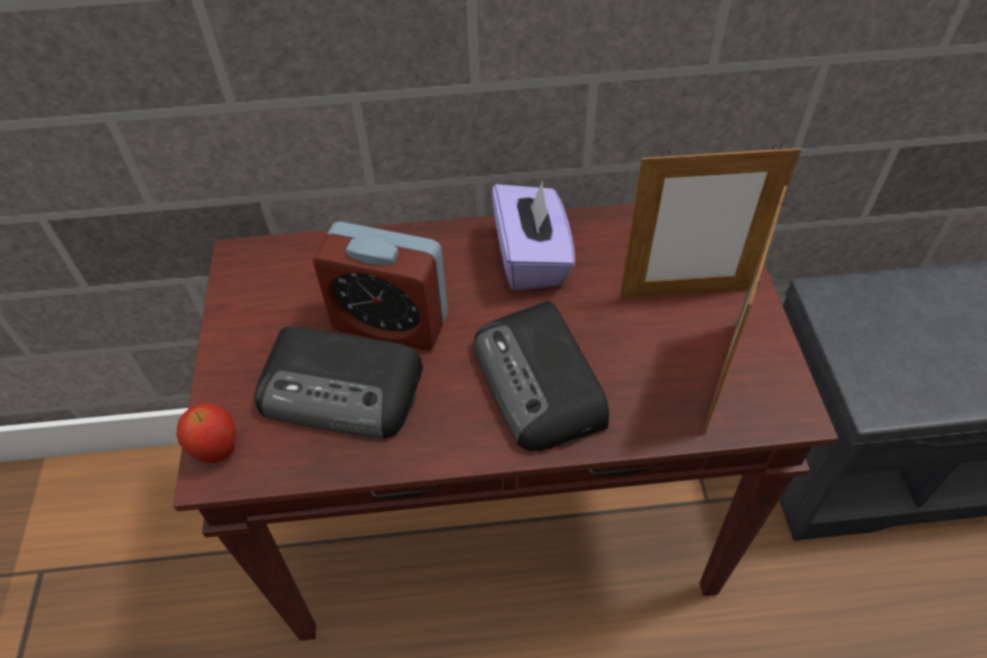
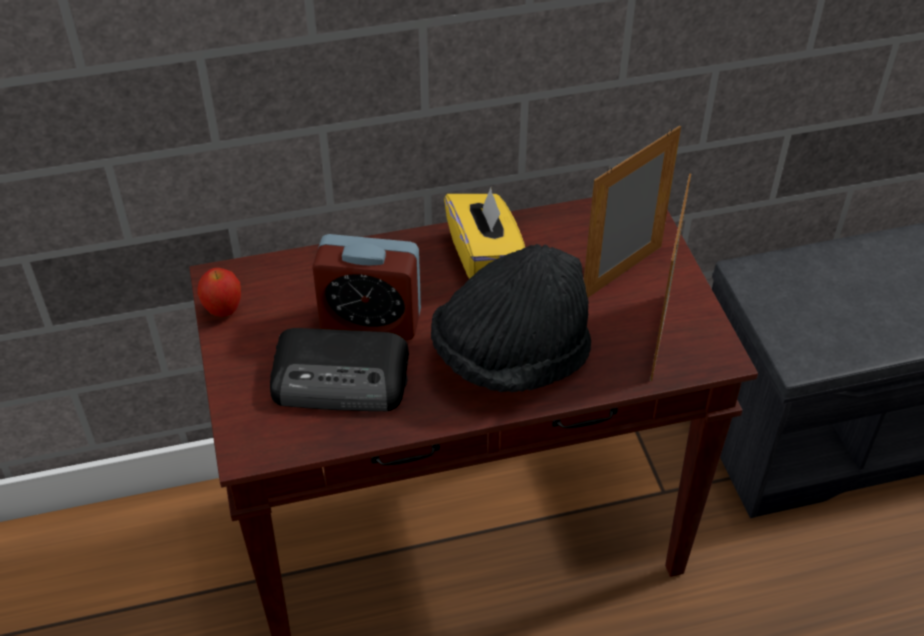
camera: 10 degrees left, 5 degrees down
apple [176,403,237,463] -> apple moved to [198,268,241,317]
radio [474,301,609,451] -> black hat [431,244,591,392]
purple tissue box [492,181,575,291] -> yellow tissue box [444,188,525,279]
picture frame [620,143,801,298] -> picture frame turned 150 degrees clockwise [584,126,681,298]

